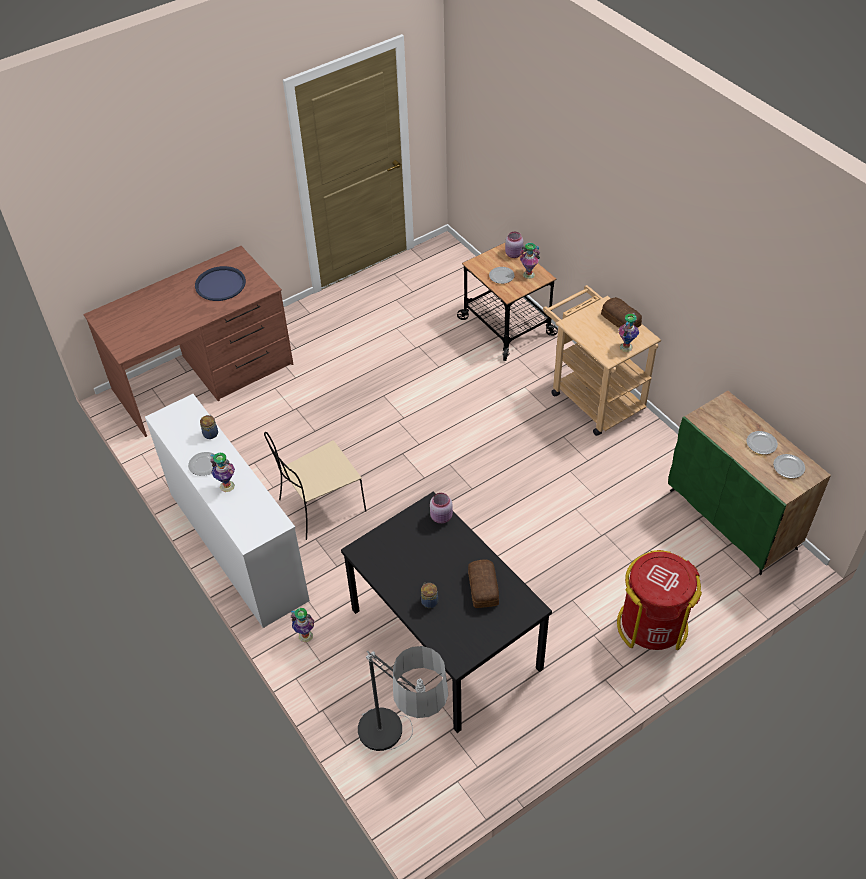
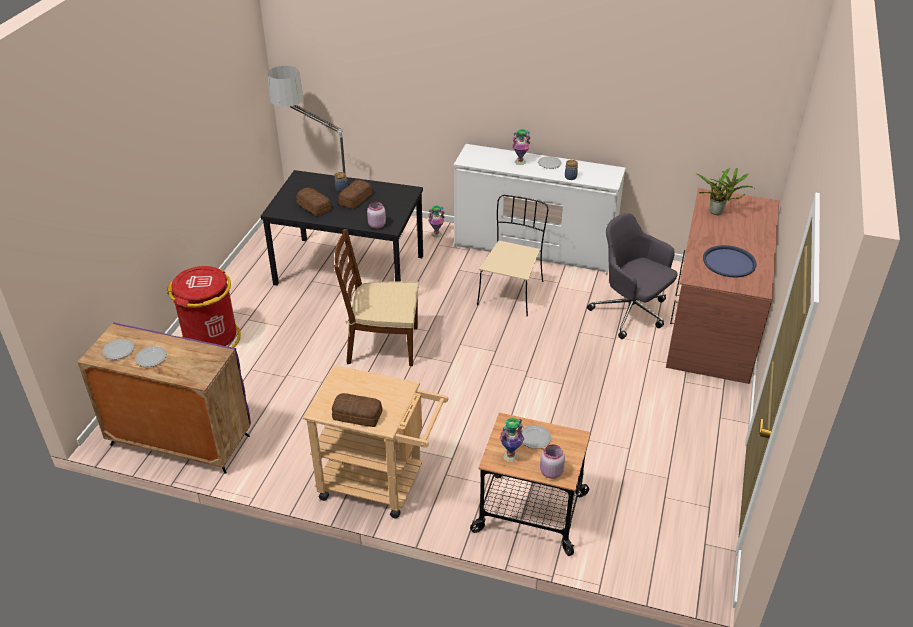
camera: 140 degrees right, 10 degrees down
vase [618,313,639,352] -> none
green cabinet [668,391,831,575] -> purple cabinet [78,322,251,474]
none -> brown chair [334,229,419,366]
none -> bread [339,180,372,209]
none -> grey office chair [587,213,677,339]
none -> potted plant [696,168,754,215]

